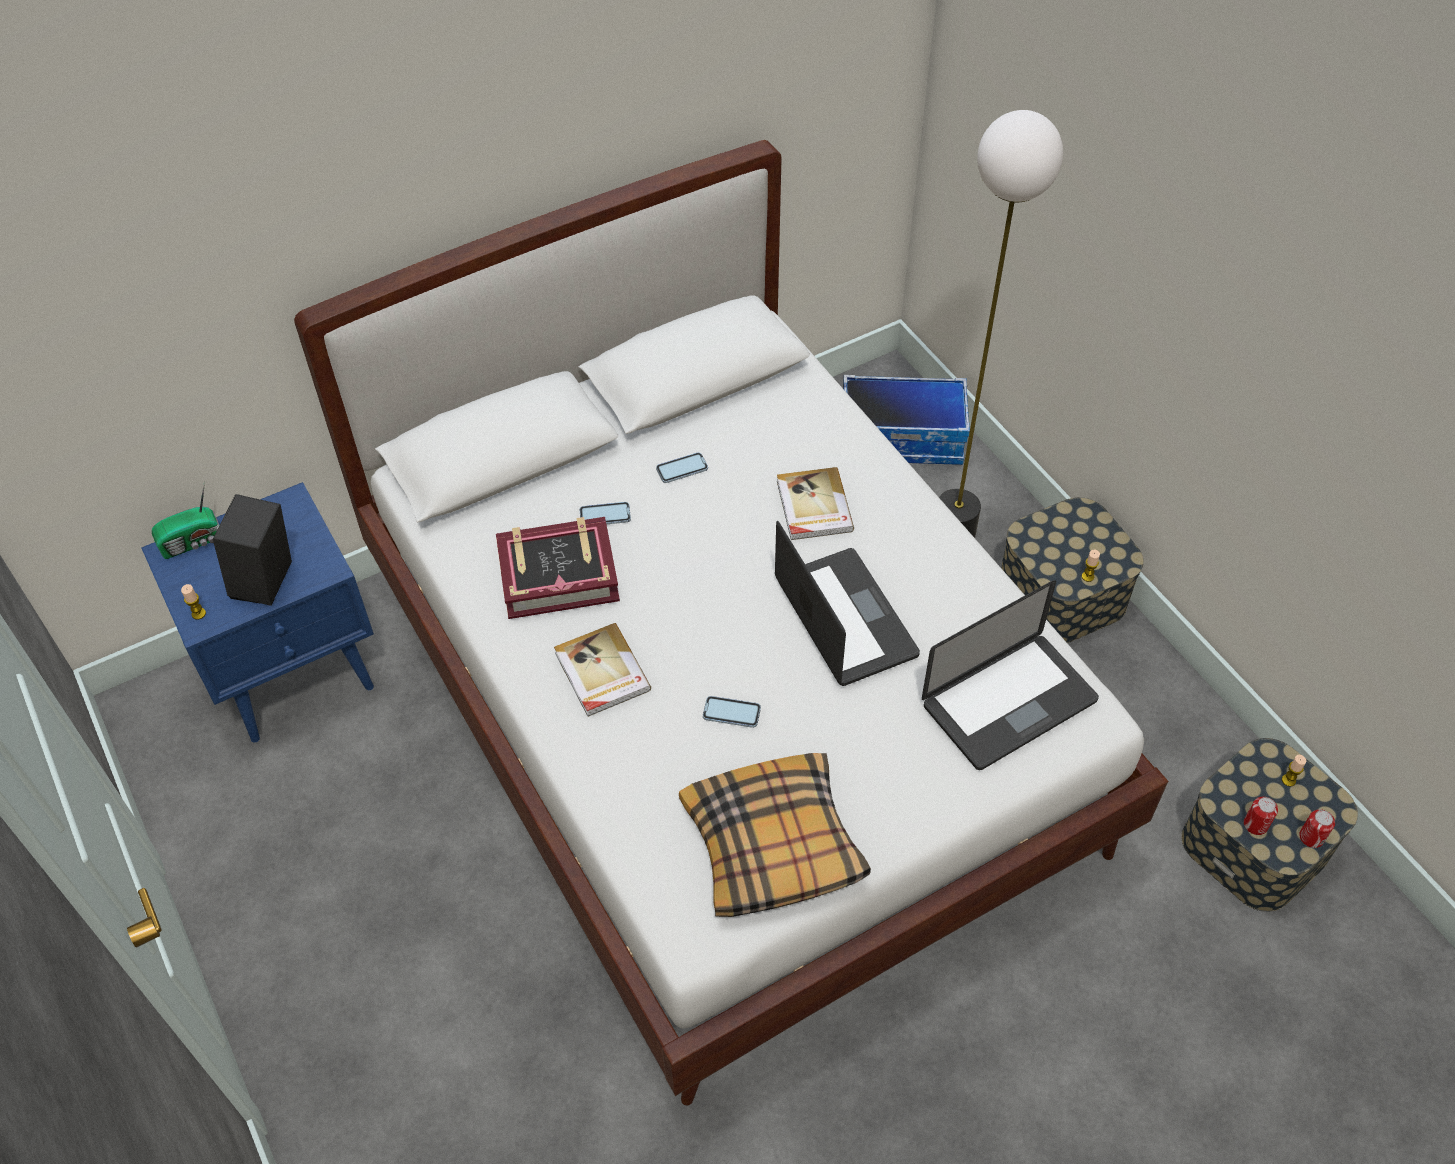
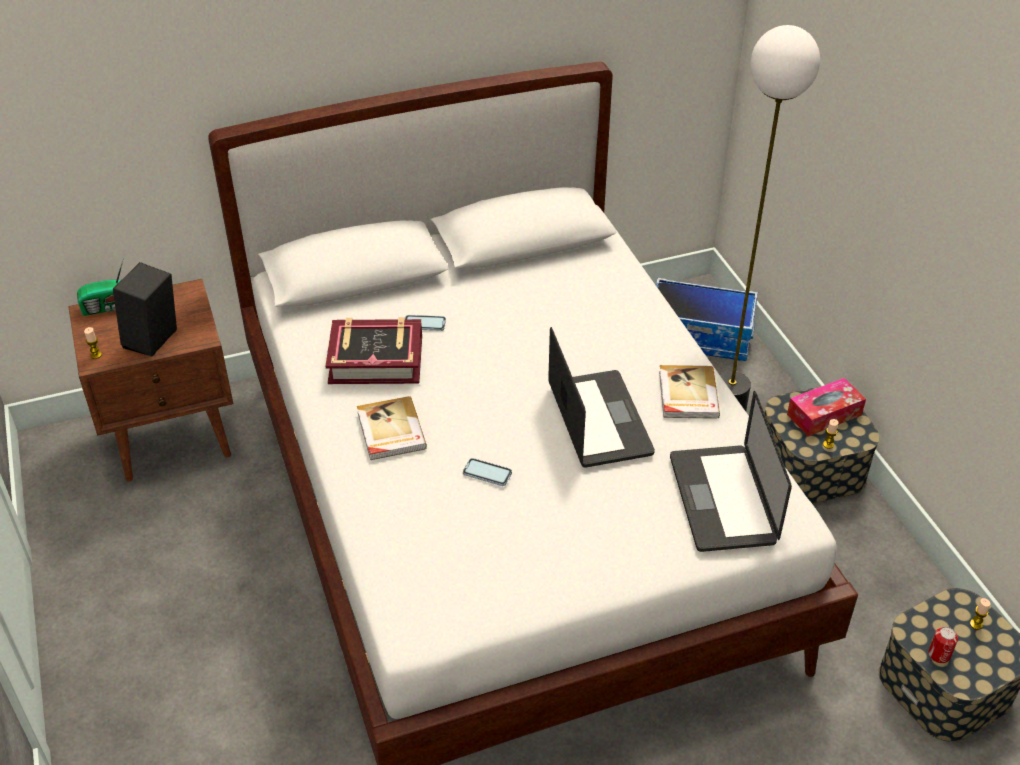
camera: 10 degrees right, 10 degrees down
blue nightstand [141,482,374,743] -> brown nightstand [68,279,233,482]
phone [656,453,708,483] -> none
pillow [679,753,871,917] -> none
book [777,467,854,540] -> book moved to [659,365,720,419]
laptop [922,580,1099,770] -> laptop turned 105 degrees clockwise [670,391,792,552]
can [1299,809,1335,848] -> none
none -> tissue box [787,378,866,436]

